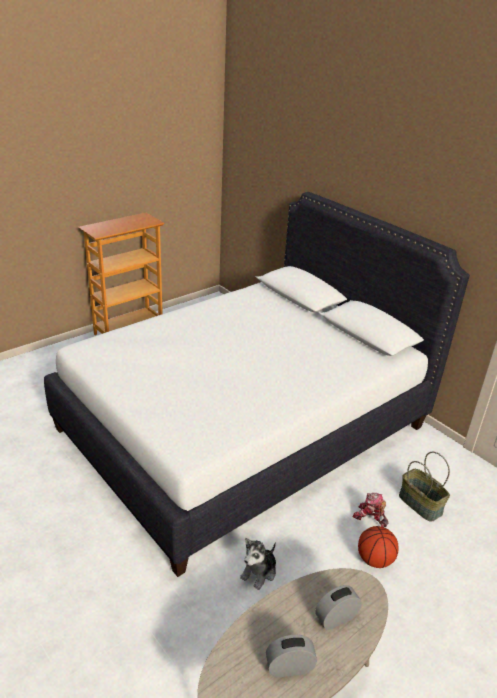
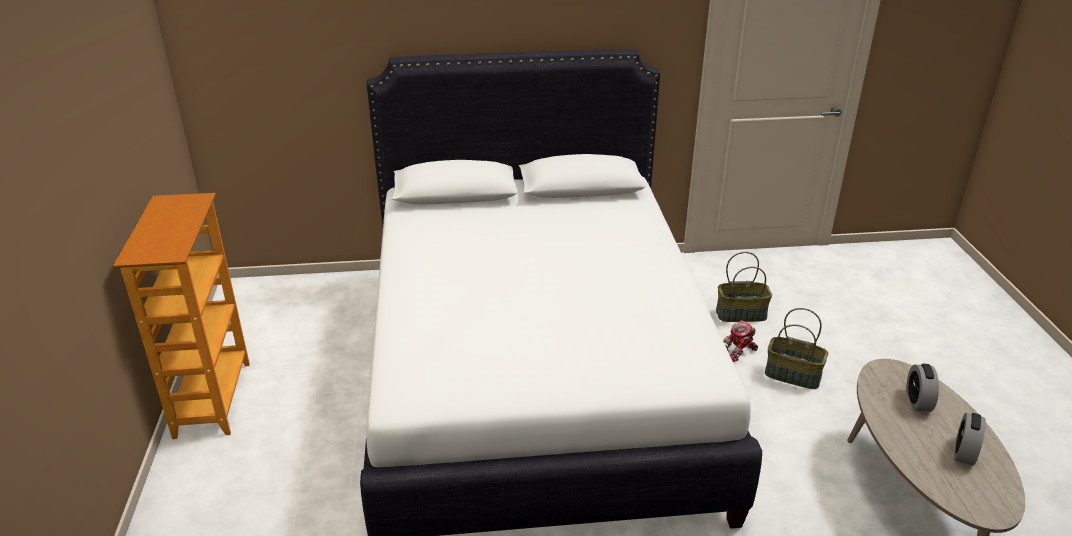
camera: 55 degrees left, 0 degrees up
plush toy [240,538,276,590] -> none
basketball [358,526,399,568] -> basket [765,308,828,389]

